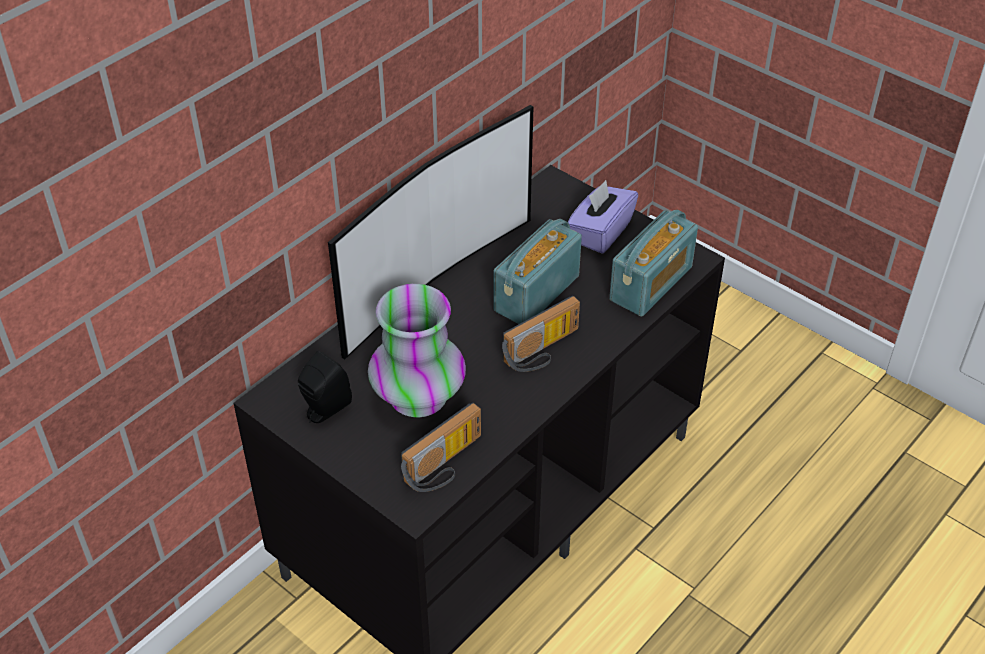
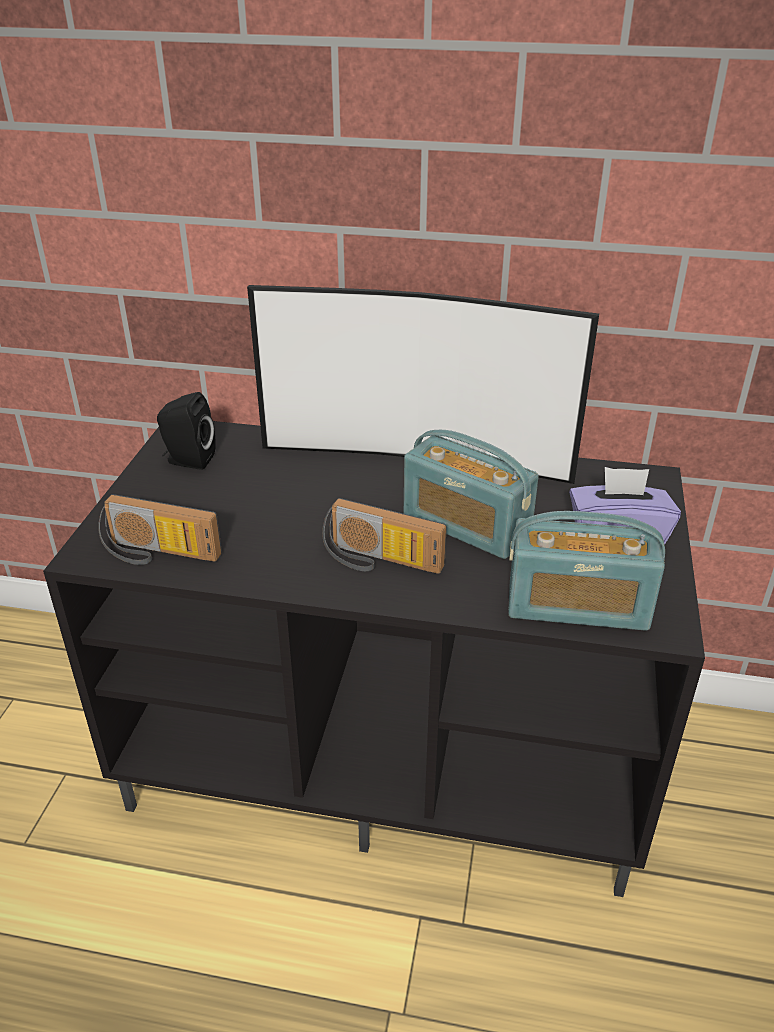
camera: 60 degrees right, 10 degrees down
vase [368,284,466,417] -> none
radio [494,219,582,324] -> radio turned 150 degrees counterclockwise [404,430,539,559]

